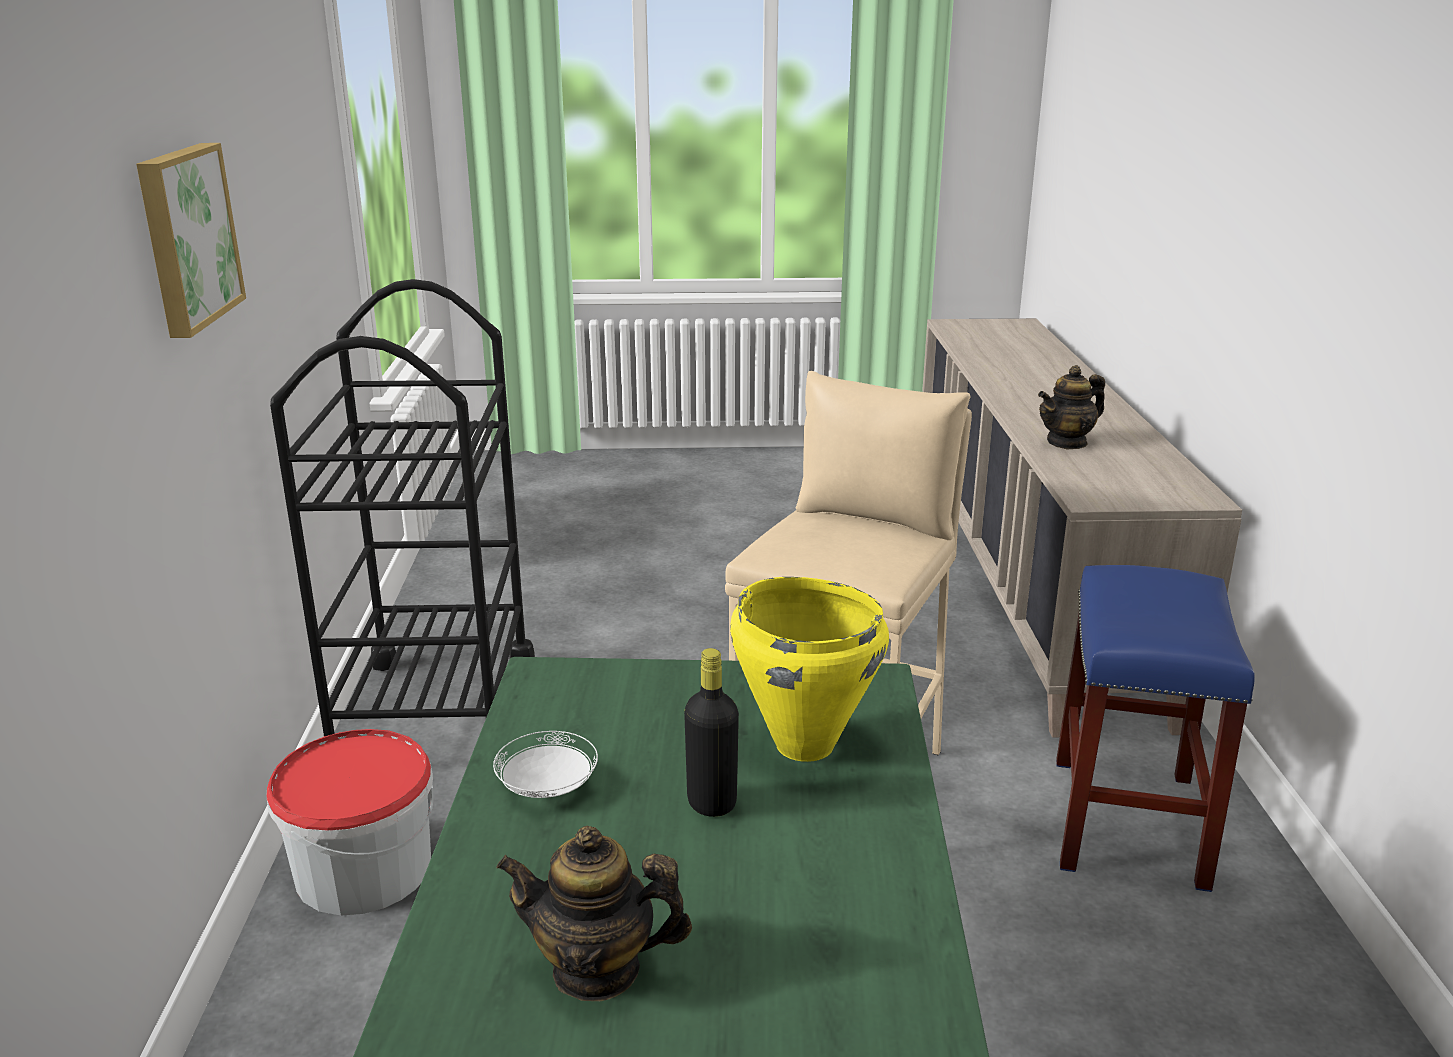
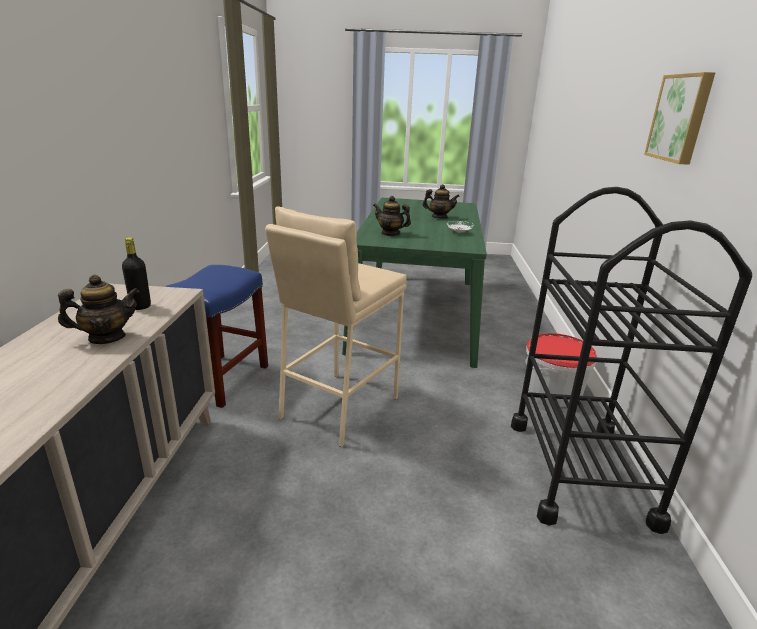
camera: 175 degrees left, 0 degrees up
black bottle [684,648,739,817] -> black bottle moved to [122,237,151,310]
yellow cooking pot [730,577,889,762] -> teapot [373,196,411,236]

